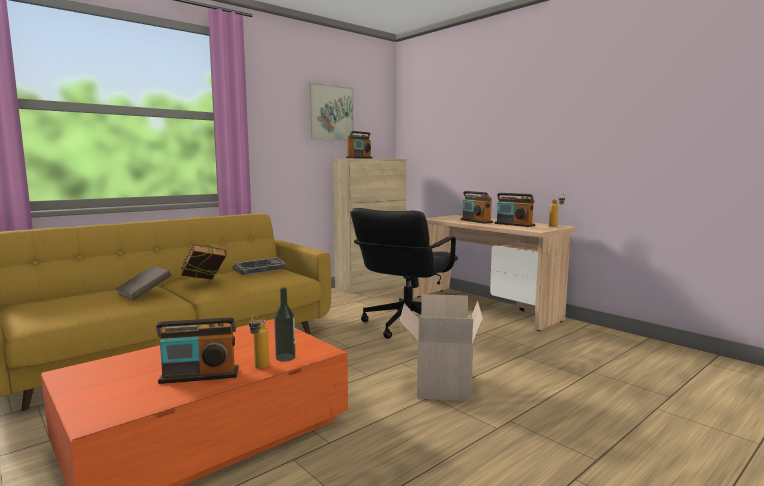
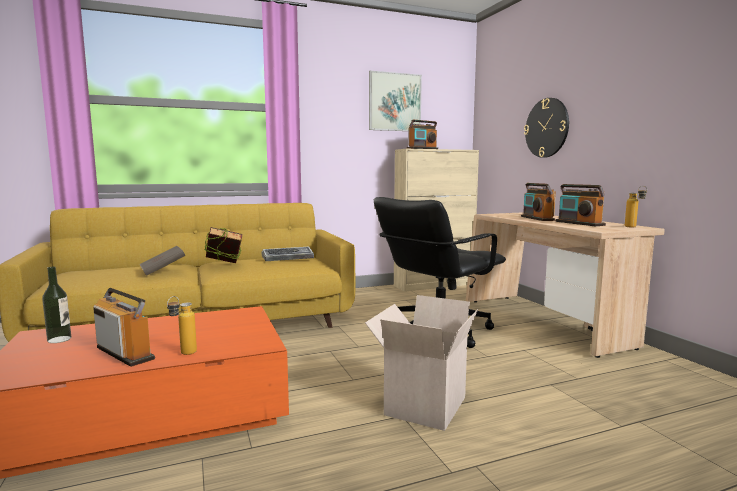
camera: 20 degrees right, 0 degrees up
radio [156,318,239,384] -> radio turned 150 degrees counterclockwise [93,288,155,367]
bottle [274,287,296,362] -> bottle moved to [42,267,71,343]
none -> wall clock [524,98,569,158]

